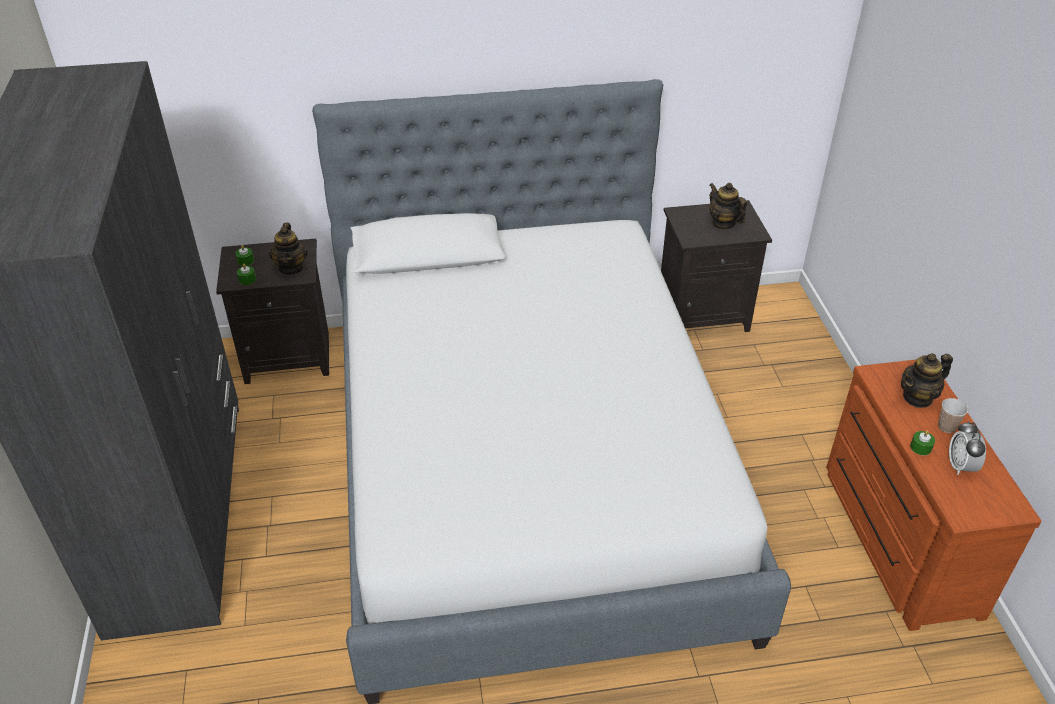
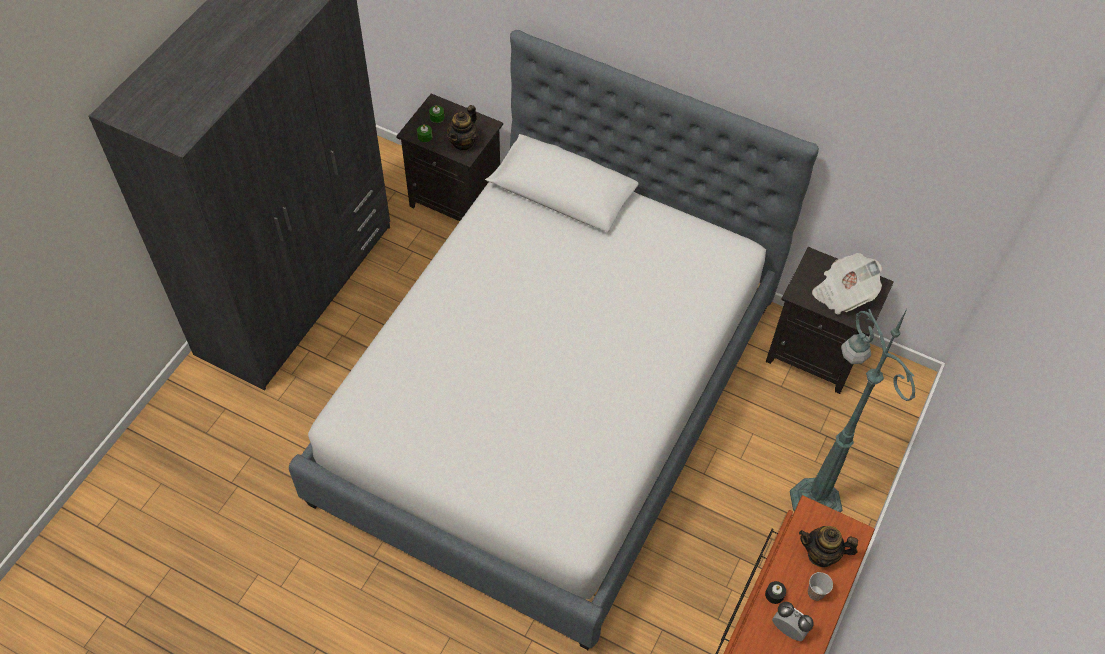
camera: 35 degrees right, 15 degrees up
teapot [709,183,747,230] -> newspaper [812,253,882,315]
green candle [910,430,935,455] -> black candle [765,581,786,604]
alarm clock [949,421,986,475] -> alarm clock turned 90 degrees clockwise [772,602,814,641]
none -> green floor lamp [790,307,915,512]

